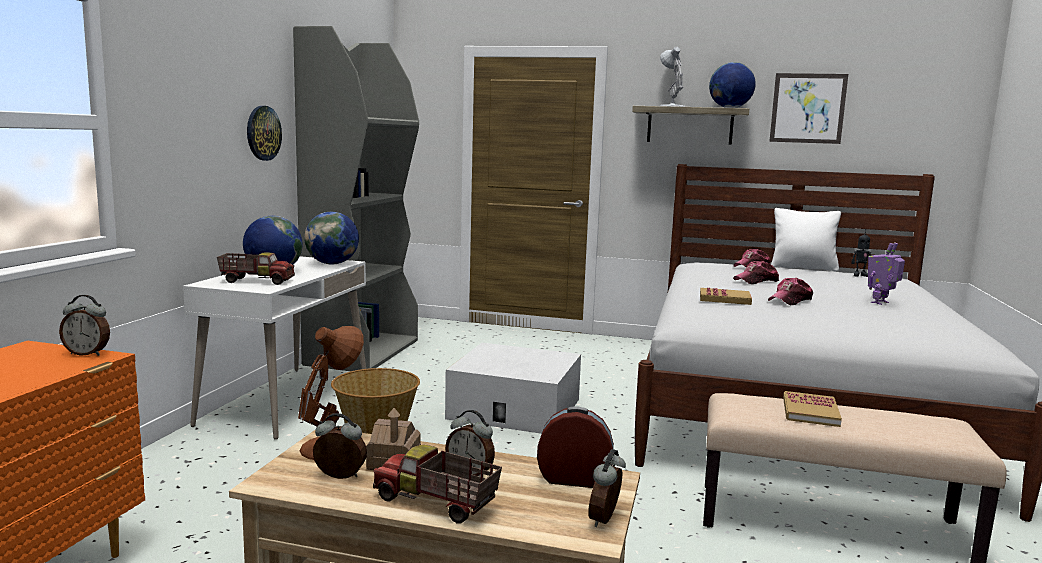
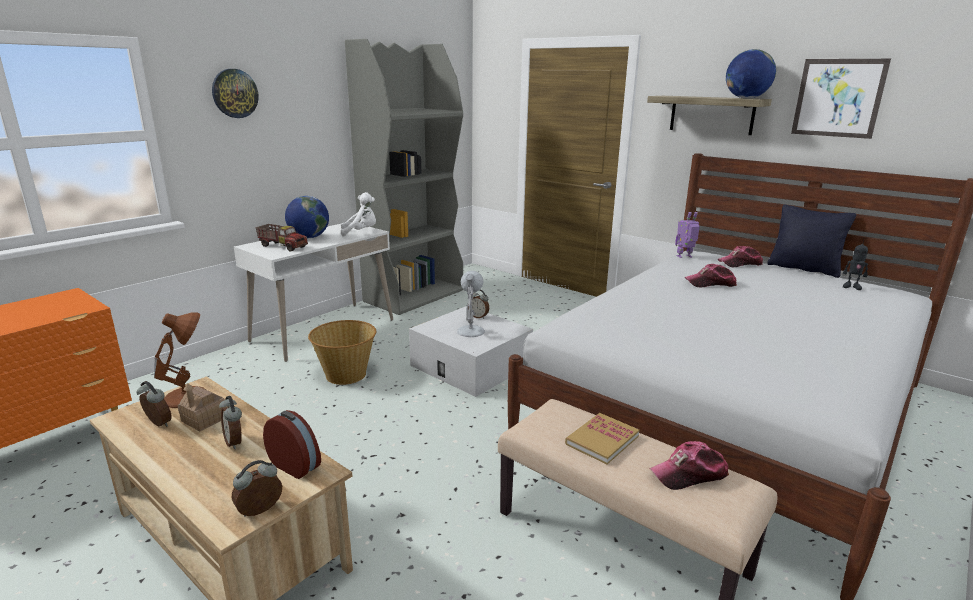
camera: 25 degrees right, 10 degrees up
alarm clock [59,295,110,356] -> alarm clock moved to [468,290,489,319]
wall clock [247,106,282,161] -> wall clock moved to [212,69,259,118]
globe [304,212,359,264] -> white plush toy [341,192,376,237]
toy truck [373,445,502,524] -> none
white table lamp [660,47,686,107] -> white table lamp moved to [457,271,485,337]
book [700,288,752,305] -> none
cap [768,278,813,305] -> cap moved to [649,441,729,490]
white pillow [771,208,841,272] -> black pillow [767,205,856,278]
toy robot [868,242,905,305] -> toy robot moved to [675,212,700,258]

